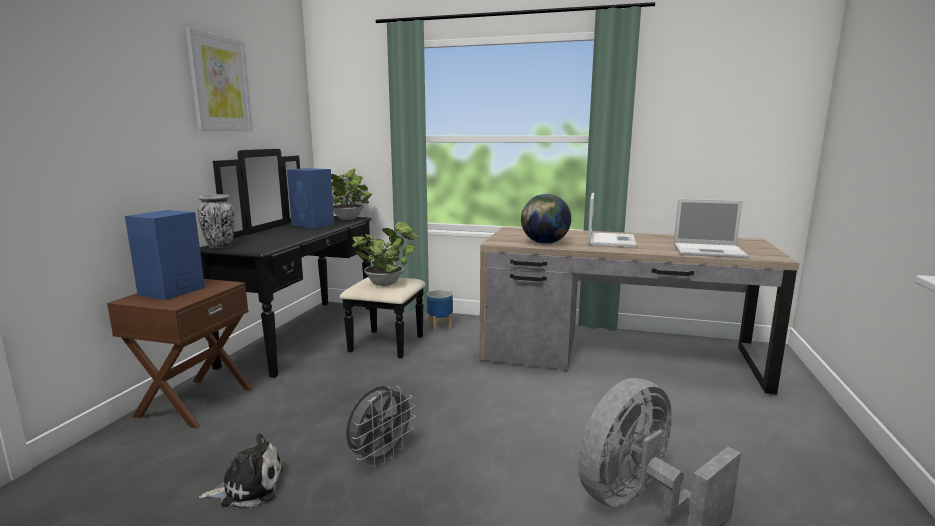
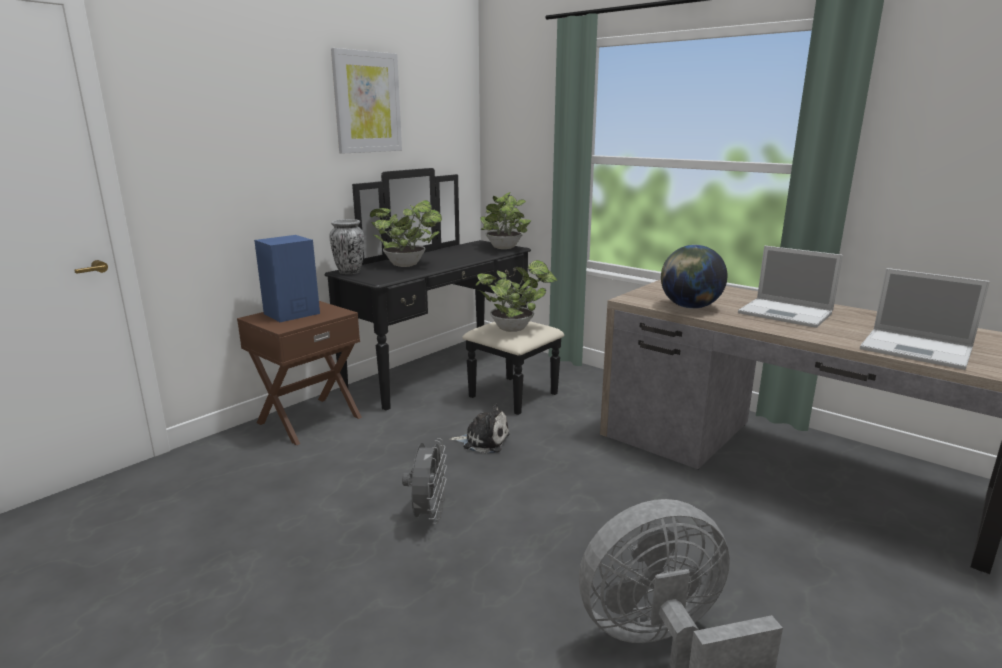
camera: 25 degrees right, 5 degrees up
plush toy [199,434,283,507] -> plush toy moved to [449,403,509,453]
blue speaker [287,168,334,228] -> none
grey fan [346,386,416,467] -> grey fan turned 60 degrees counterclockwise [402,438,447,524]
planter [427,290,453,331] -> none
laptop [588,193,637,248] -> laptop turned 90 degrees clockwise [738,246,843,328]
none -> potted plant [370,200,442,267]

